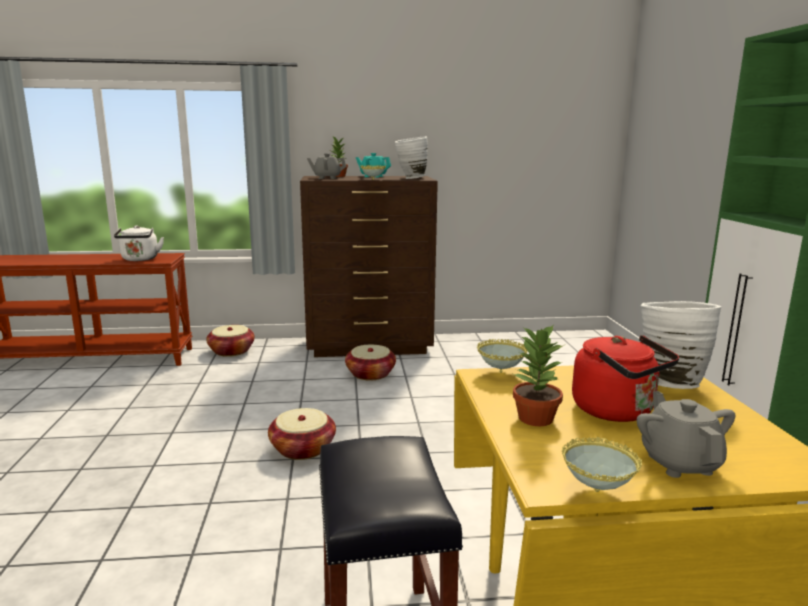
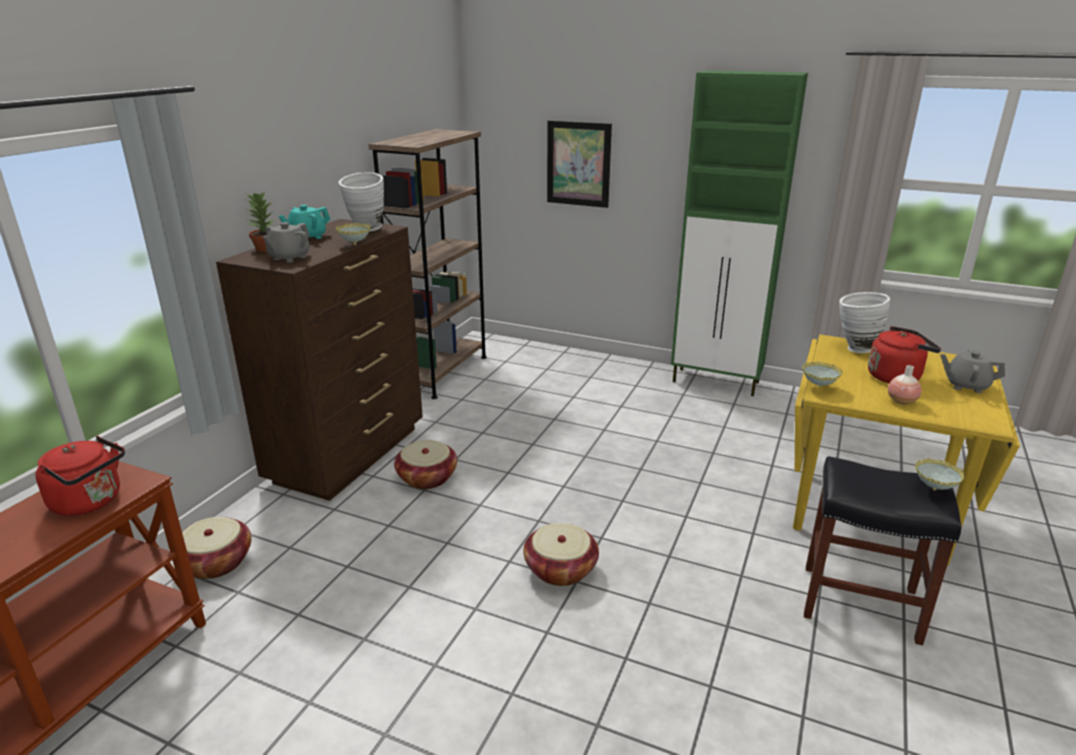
camera: 60 degrees left, 10 degrees up
white kettle [114,225,164,261] -> red kettle [36,436,125,516]
potted plant [513,324,564,426] -> vase [888,365,921,405]
bowl [562,437,642,492] -> bowl moved to [915,458,965,491]
none -> brown bookcase [368,129,487,399]
none -> picture [547,120,612,208]

